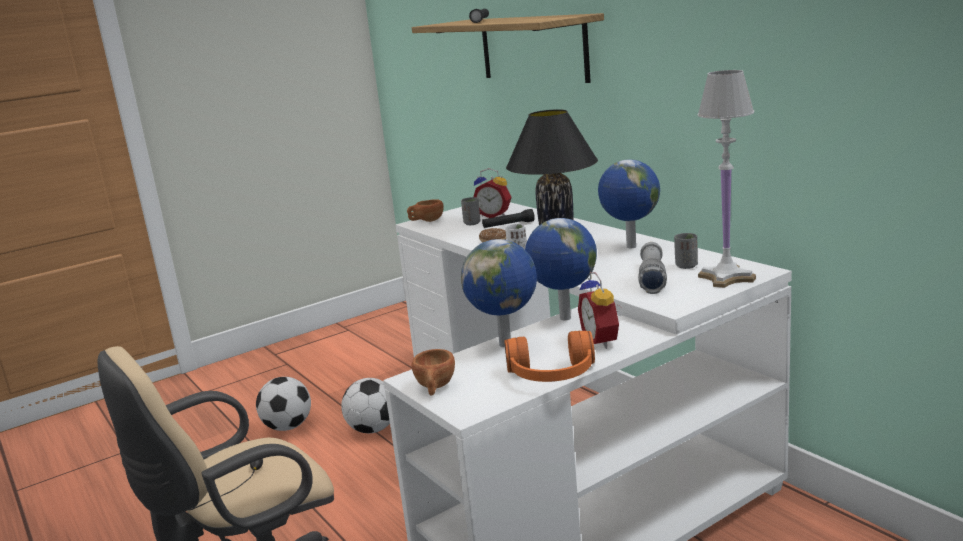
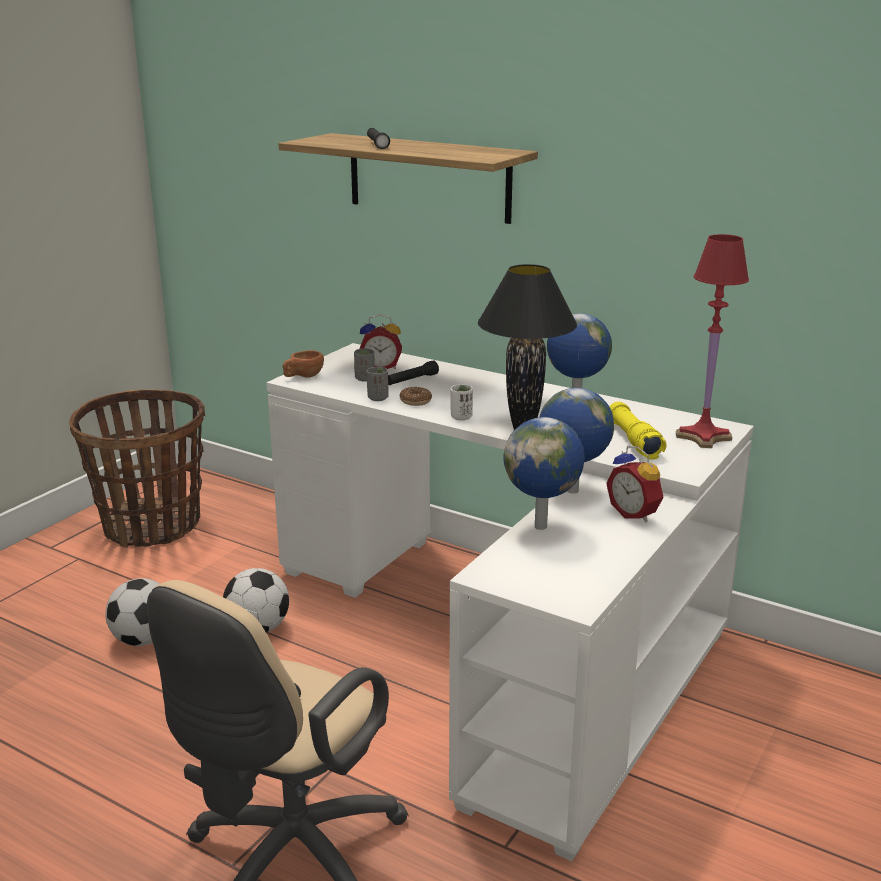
camera: 25 degrees left, 5 degrees up
brown cup [412,349,455,396] -> none
orange headphones [504,331,595,382] -> none
grey flashlight [638,242,667,294] -> yellow flashlight [609,402,667,460]
grey cup [674,233,698,269] -> grey cup moved to [367,367,389,401]
white table lamp [697,70,756,288] -> red table lamp [676,234,749,448]
none -> basket [69,389,205,548]

